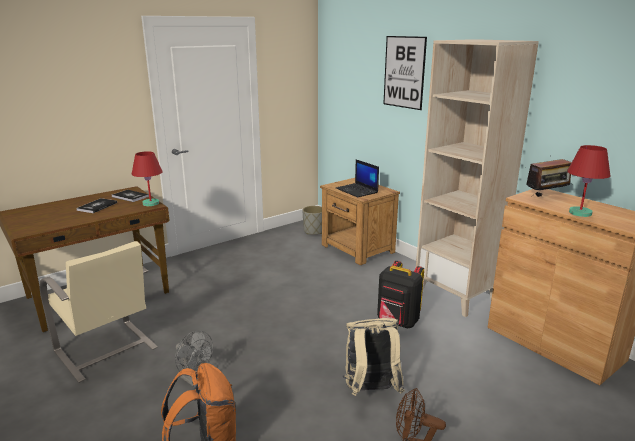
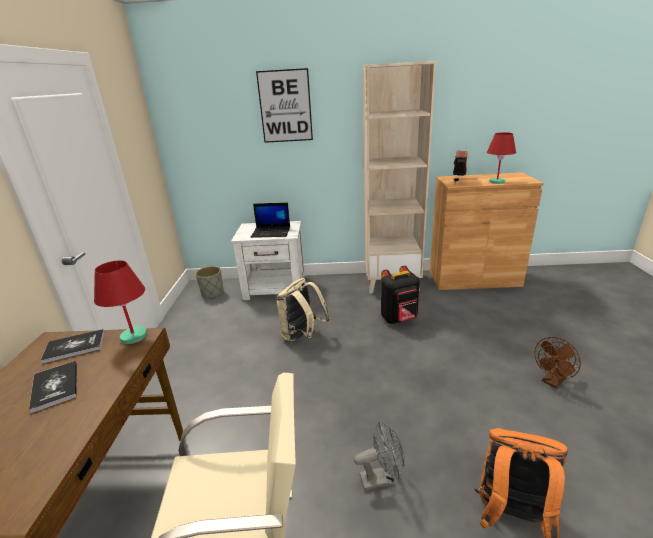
camera: 50 degrees left, 5 degrees up
brown nightstand [320,178,400,265] -> white nightstand [231,221,305,300]
beige backpack [343,318,405,396] -> beige backpack moved to [277,278,330,342]

